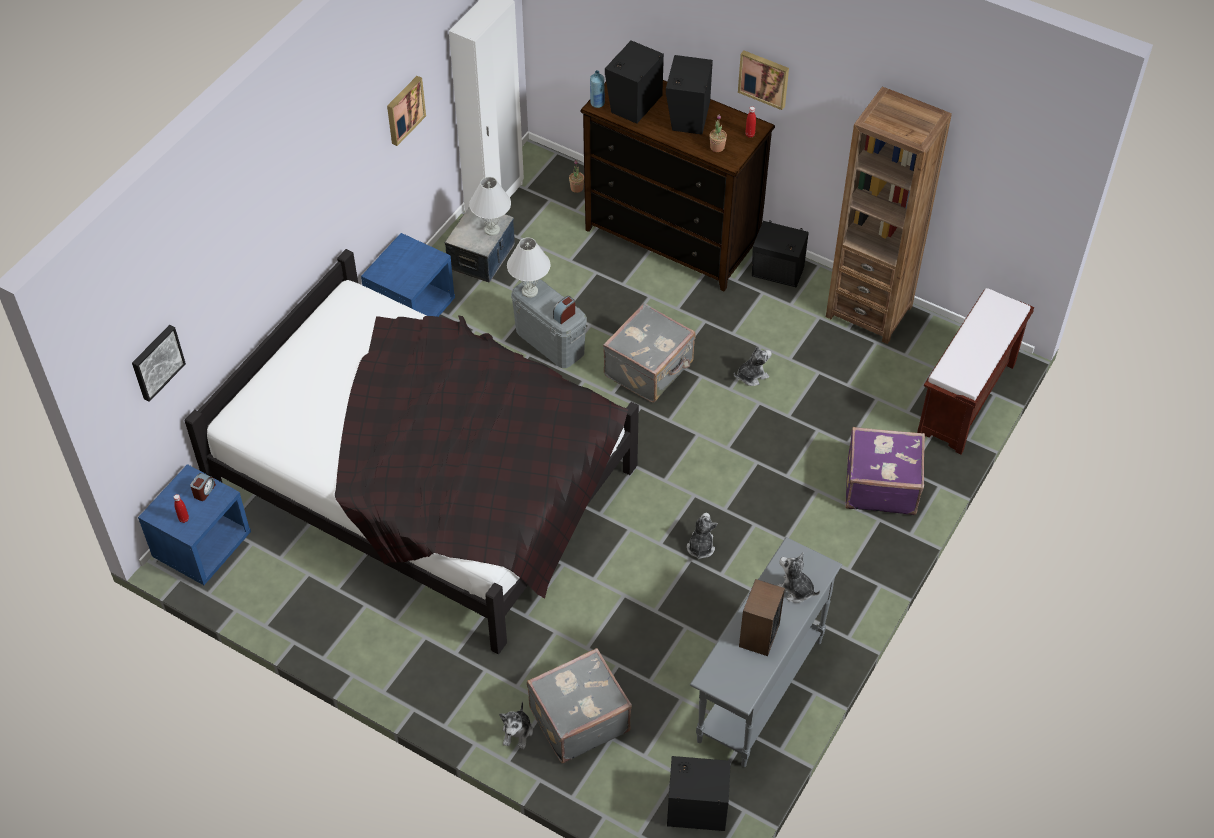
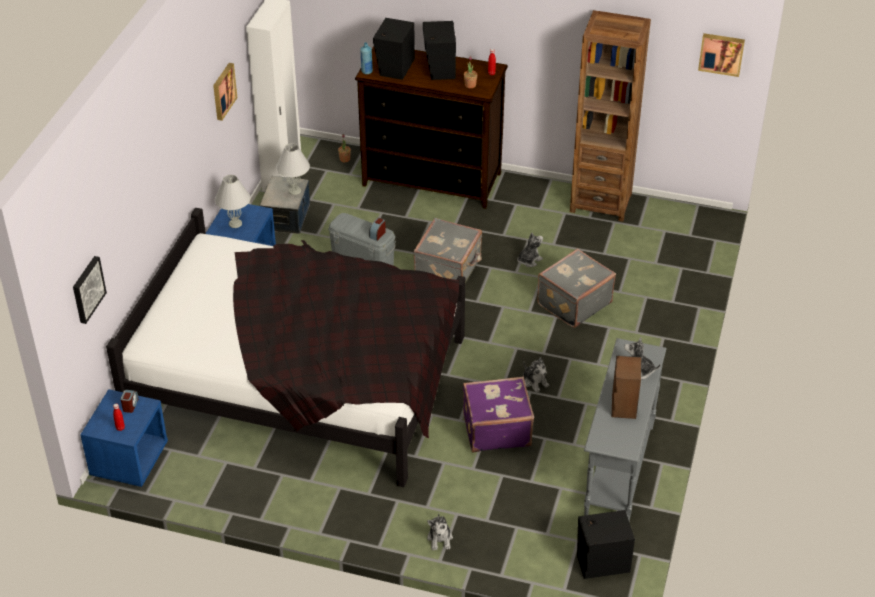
camera: 15 degrees left, 10 degrees down
white table lamp [507,237,550,298] -> white table lamp moved to [215,175,250,228]
grey suitcase [527,648,632,763] -> grey suitcase moved to [537,248,616,328]
plush toy [687,513,718,560] -> plush toy turned 150 degrees clockwise [523,357,549,393]
picture [738,51,789,110] -> picture moved to [698,33,745,77]
black speaker [752,221,809,287] -> none
purple suitcase [845,427,925,515] -> purple suitcase moved to [463,376,534,453]
brown bench [917,288,1034,455] -> none

